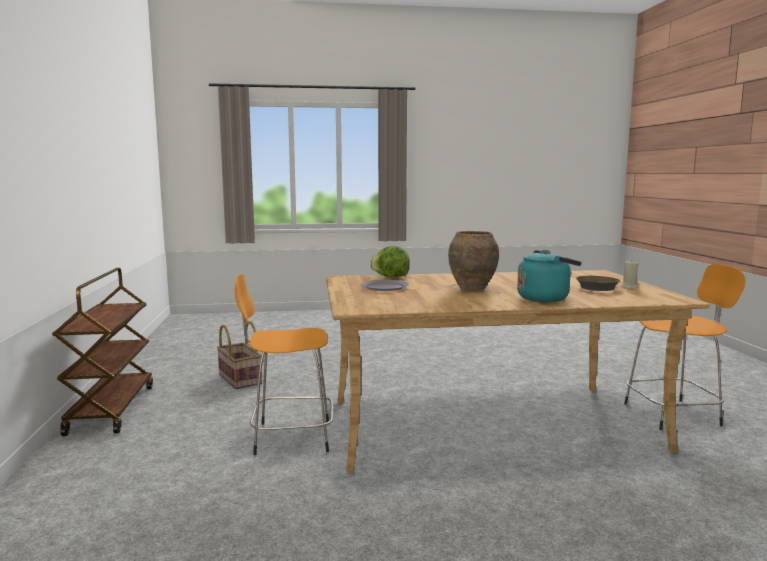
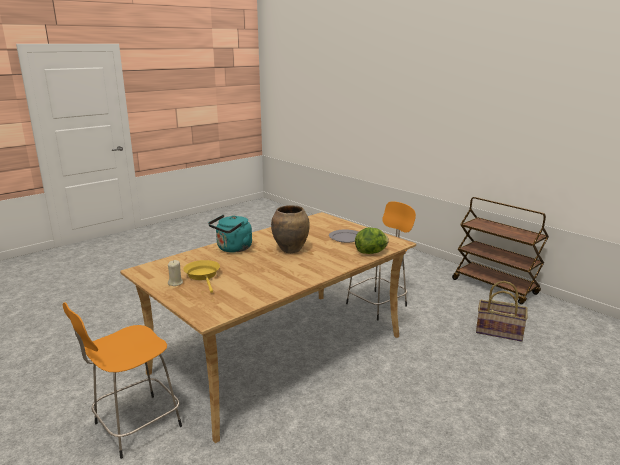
camera: 145 degrees right, 10 degrees up
brown frying pan [576,275,621,291] -> yellow frying pan [183,260,220,293]

